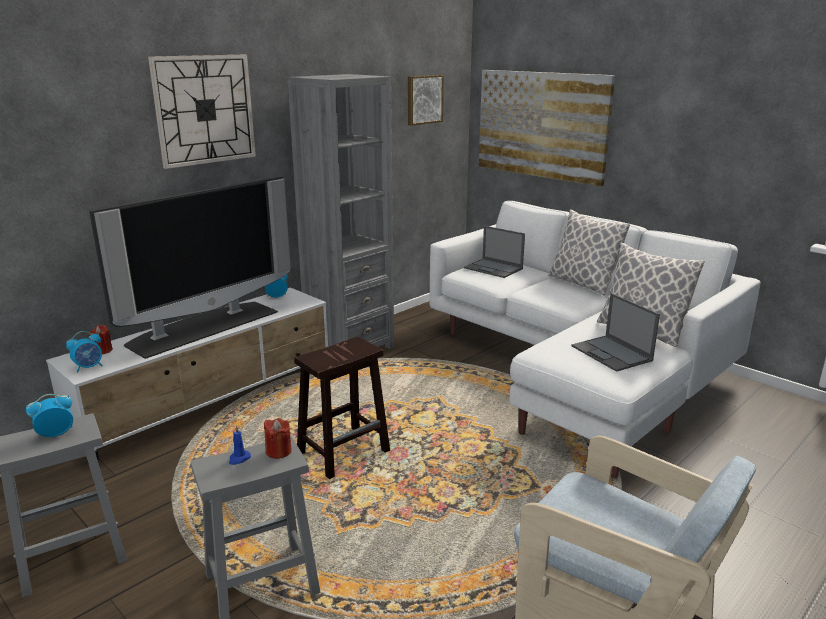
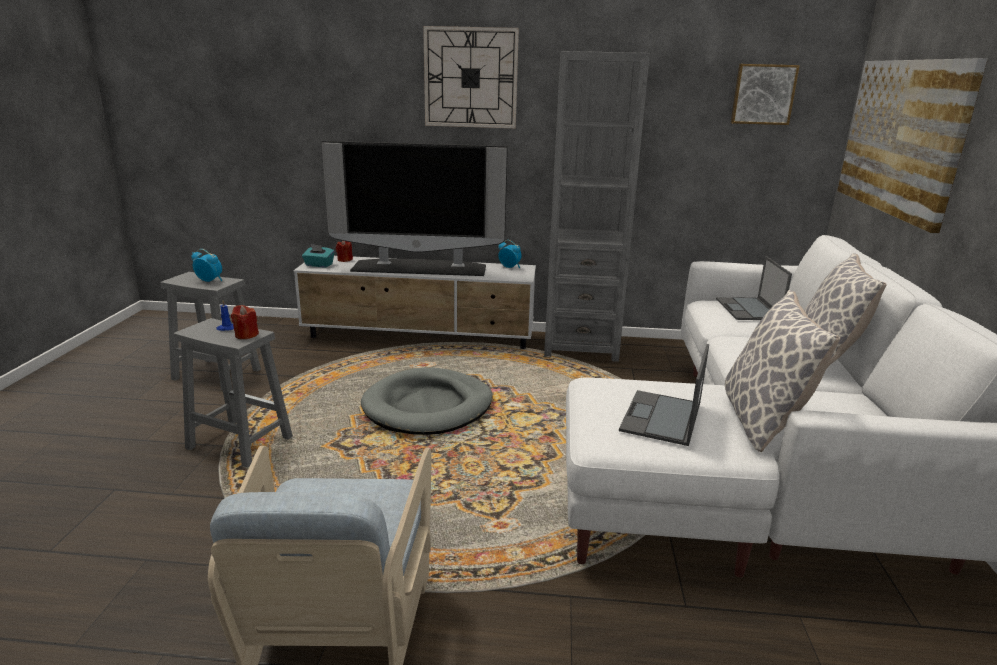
camera: 50 degrees right, 0 degrees up
alarm clock [66,331,103,373] -> turquoise tissue box [302,244,335,267]
brown stool [294,337,390,479] -> grey dog bed [361,367,493,435]

